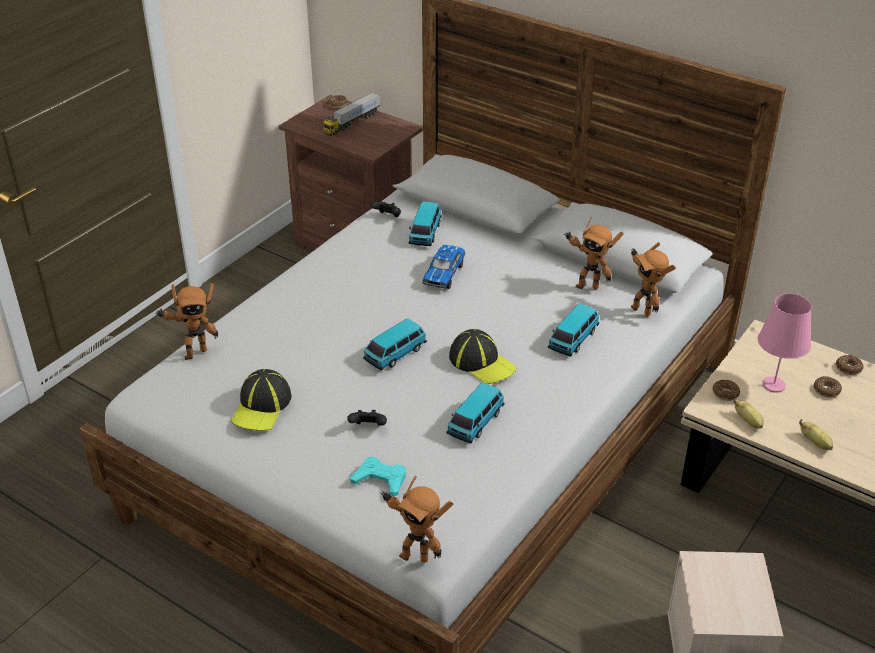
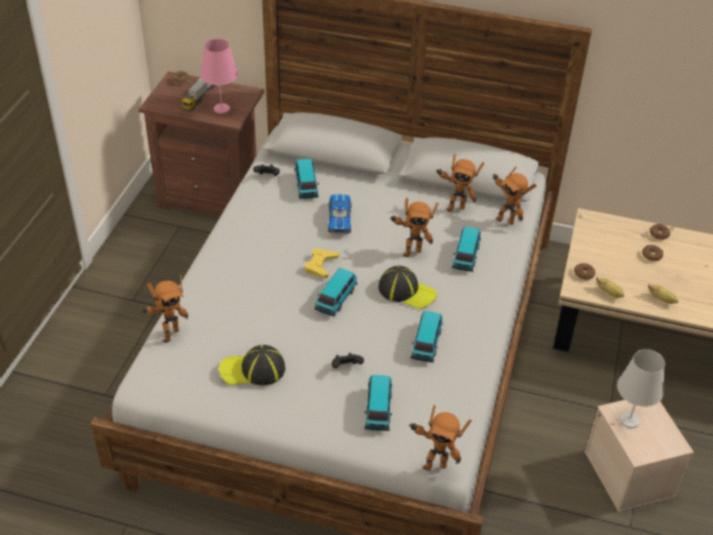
camera: 20 degrees left, 5 degrees up
cap [231,369,292,431] -> cap turned 90 degrees clockwise [219,345,285,386]
turquoise game controller [350,457,406,497] -> toy car [364,375,392,431]
pink table lamp [758,294,812,393] -> pink table lamp moved to [200,39,238,114]
none -> yellow game controller [304,248,340,278]
none -> toy robot [390,198,438,257]
none -> white table lamp [617,349,665,428]

